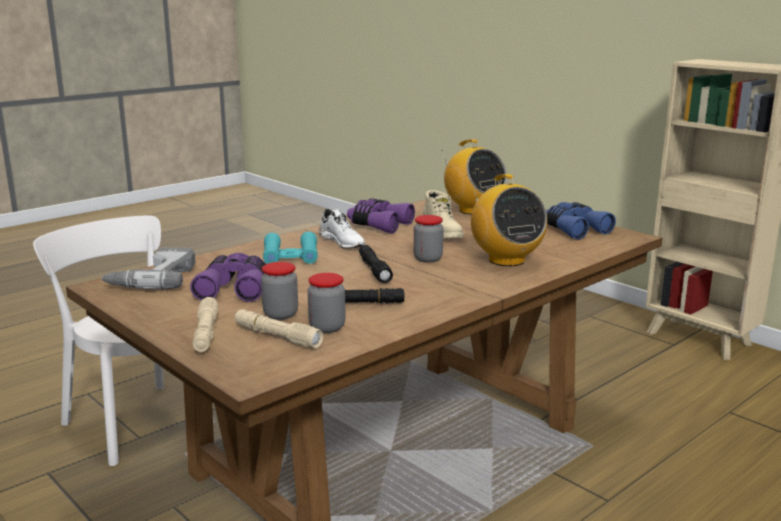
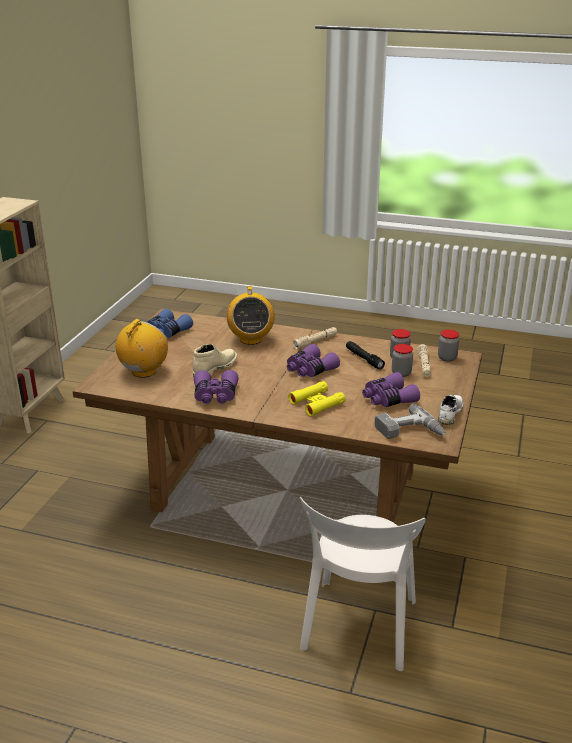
camera: 120 degrees left, 10 degrees up
beige flashlight [193,297,218,352] -> beige flashlight moved to [293,327,337,349]
turquoise binoculars [263,231,318,264] -> yellow binoculars [288,381,345,416]
white shoe [319,209,365,249] -> white shoe moved to [438,395,463,425]
black flashlight [359,245,393,283] -> purple binoculars [287,344,340,377]
jar [414,215,444,263] -> jar moved to [438,329,459,362]
radio [471,174,547,266] -> radio turned 135 degrees clockwise [227,286,275,345]

